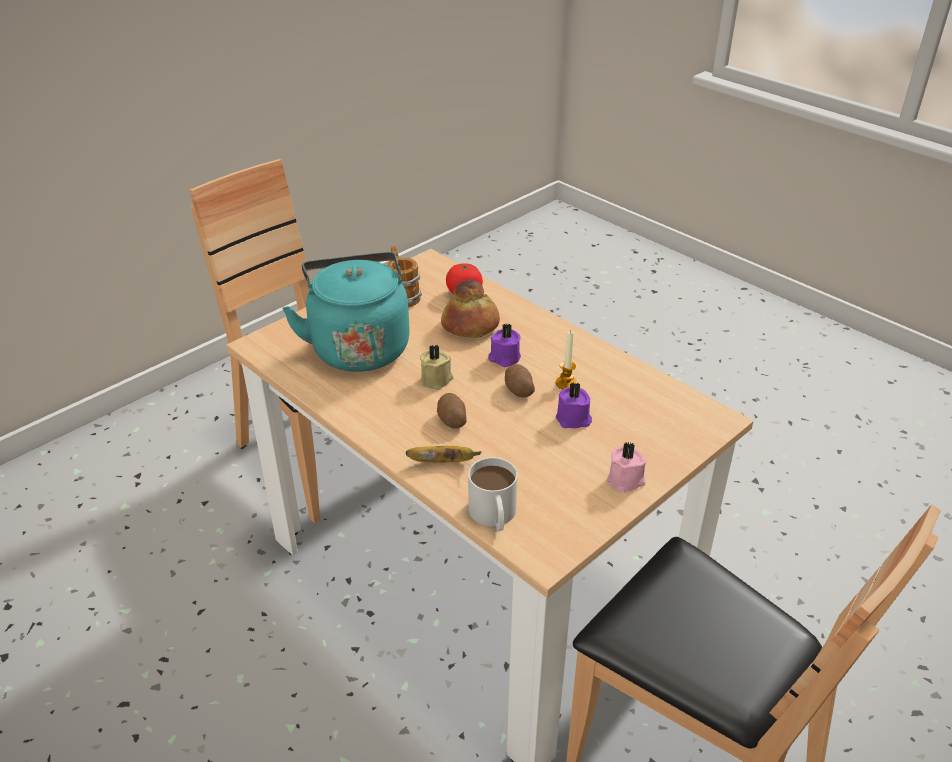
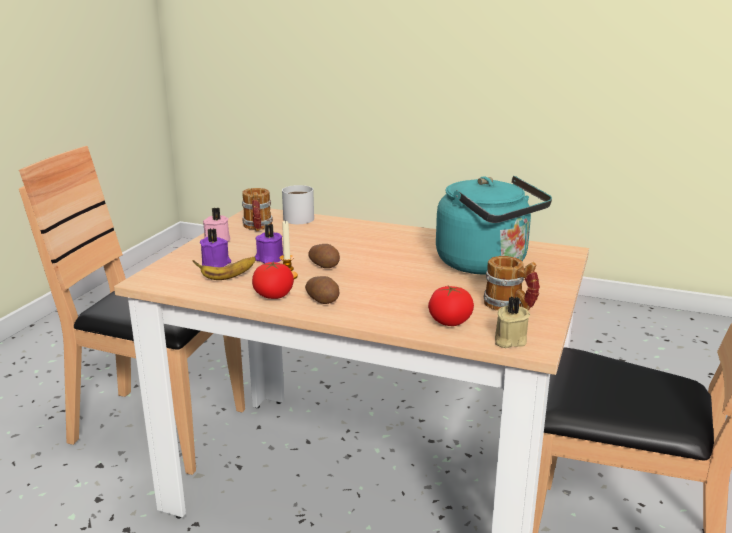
camera: 155 degrees right, 15 degrees down
banana [406,446,481,462] -> banana moved to [192,257,256,280]
beige candle [420,345,453,390] -> beige candle moved to [495,296,530,348]
potato [437,393,467,429] -> potato moved to [305,276,340,304]
bread [441,279,500,338] -> none
purple candle [488,324,521,367] -> purple candle moved to [200,229,231,267]
none -> mug [242,188,273,231]
none -> tomato [252,261,294,299]

